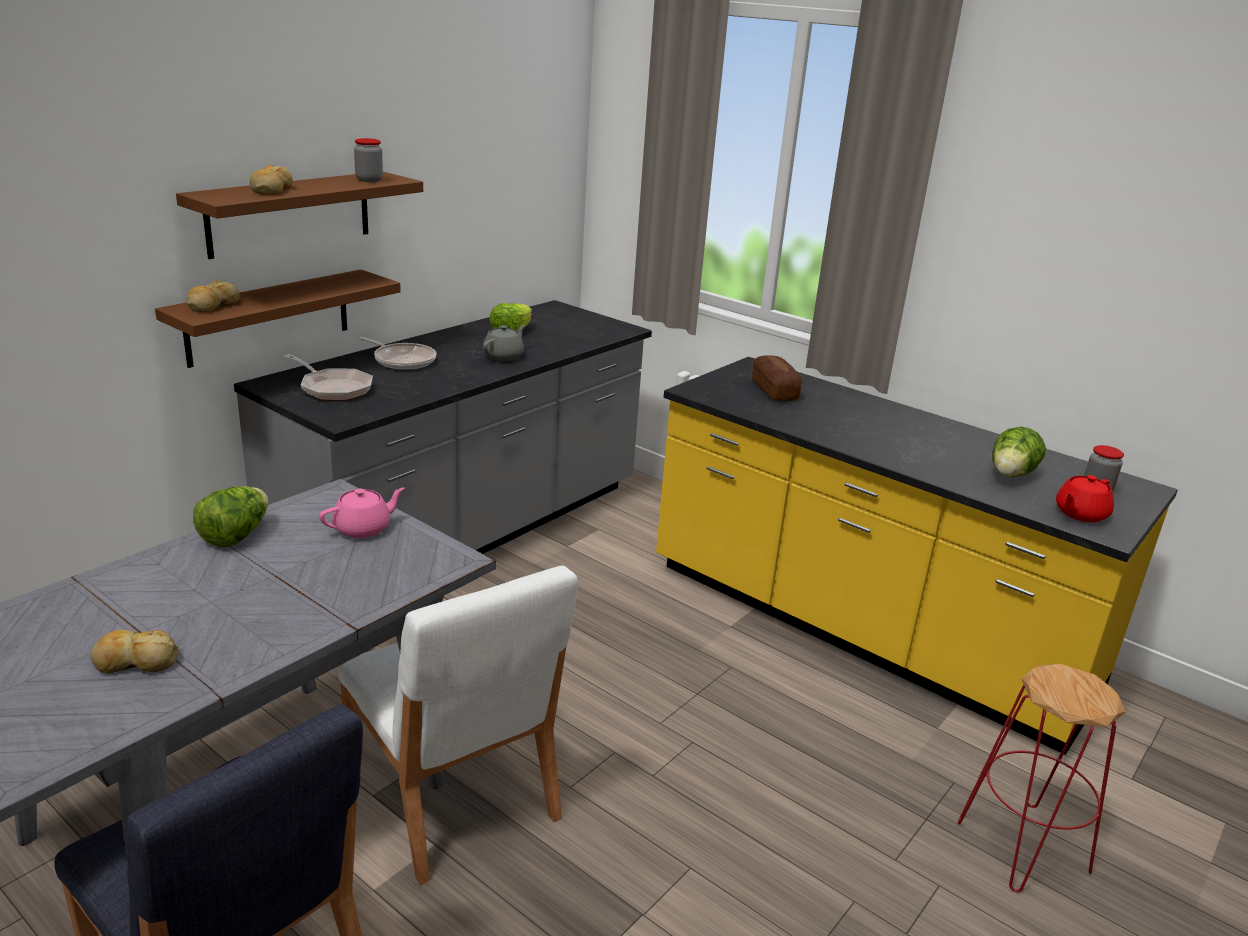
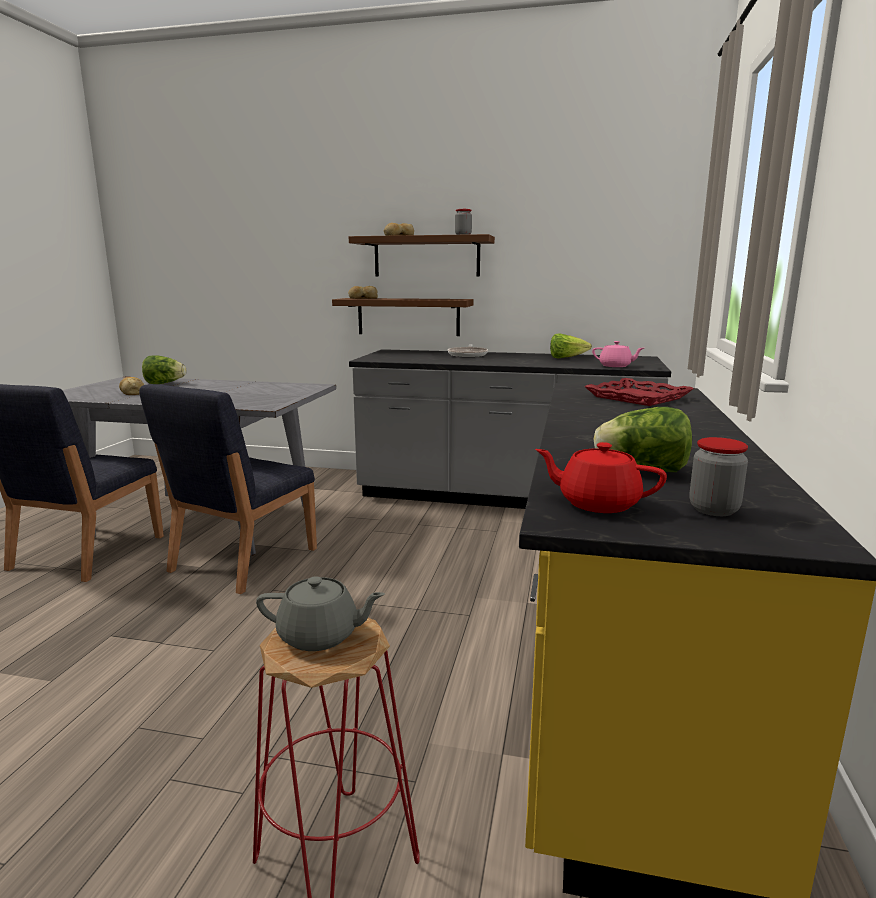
camera: 65 degrees right, 10 degrees down
lettuce [193,486,269,547] -> lettuce moved to [142,355,187,384]
frying pan [283,354,373,401] -> none
pink teapot [319,487,405,538] -> pink teapot moved to [592,341,644,367]
white chair [338,566,578,885] -> blue chair [139,384,317,594]
grey teapot [483,324,525,361] -> grey teapot moved to [256,576,385,651]
bread [752,355,803,401] -> red tray [584,378,694,406]

